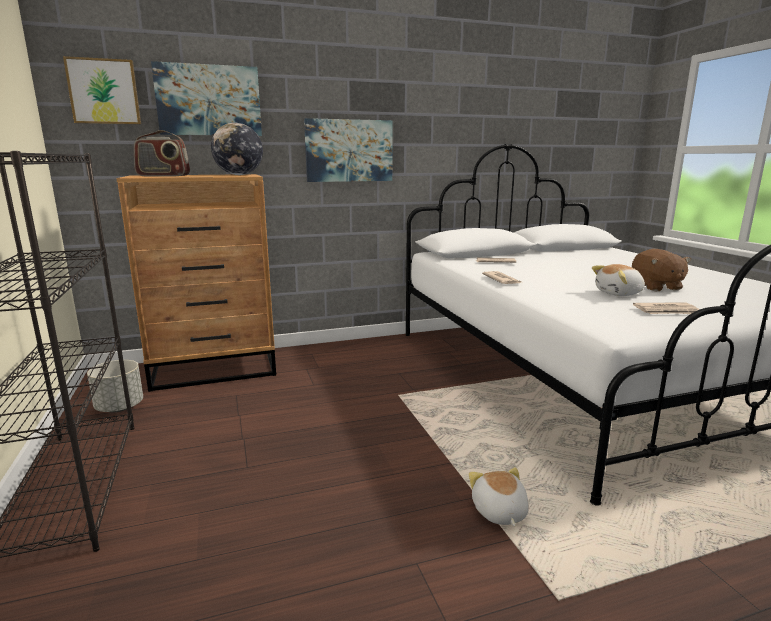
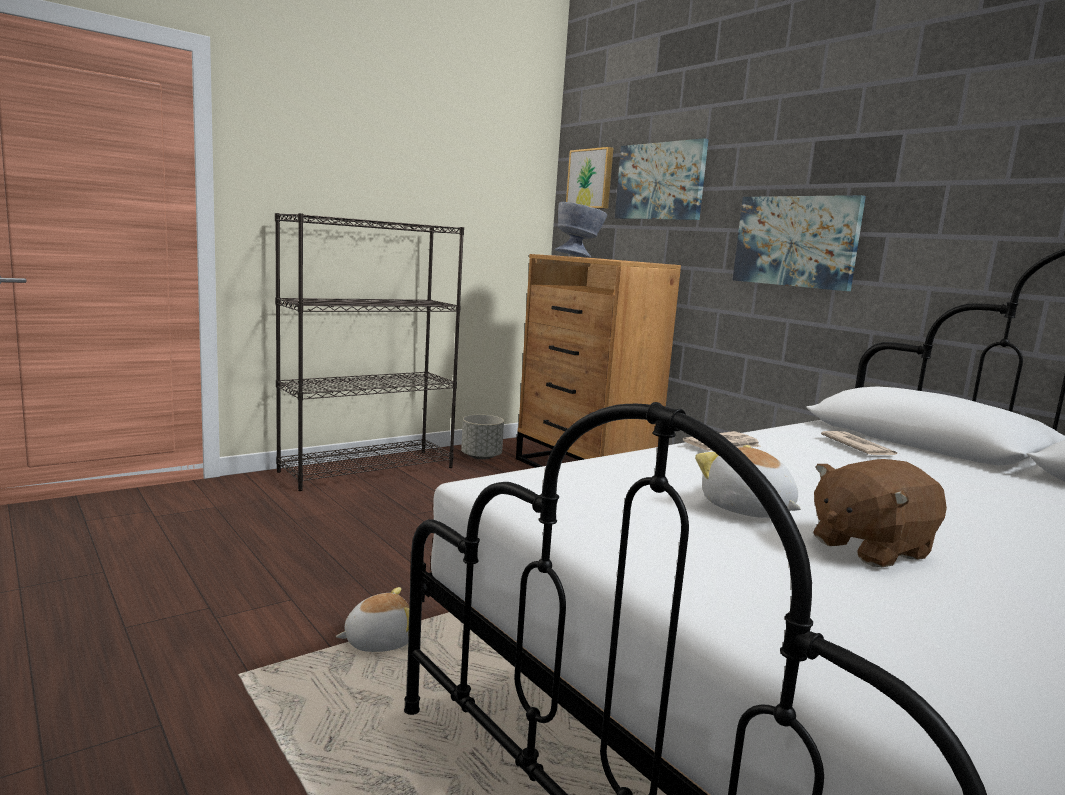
camera: 70 degrees right, 5 degrees down
radio [134,130,190,176] -> grey bowl [555,202,607,258]
globe [211,123,263,175] -> none
newspaper [633,302,699,314] -> none

